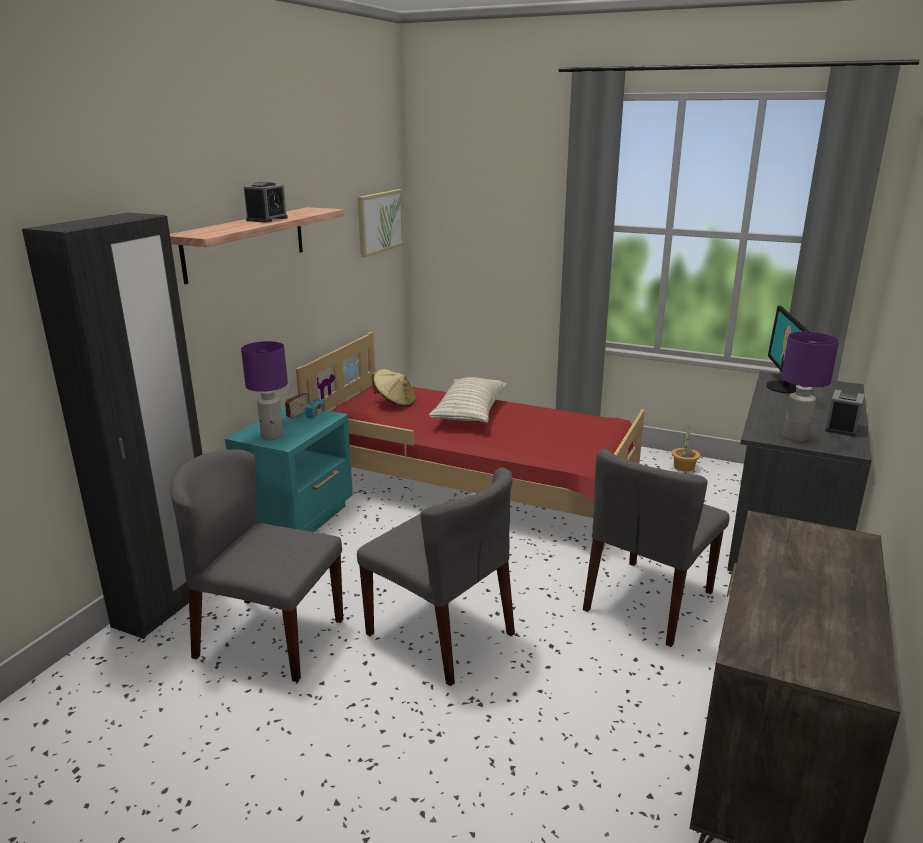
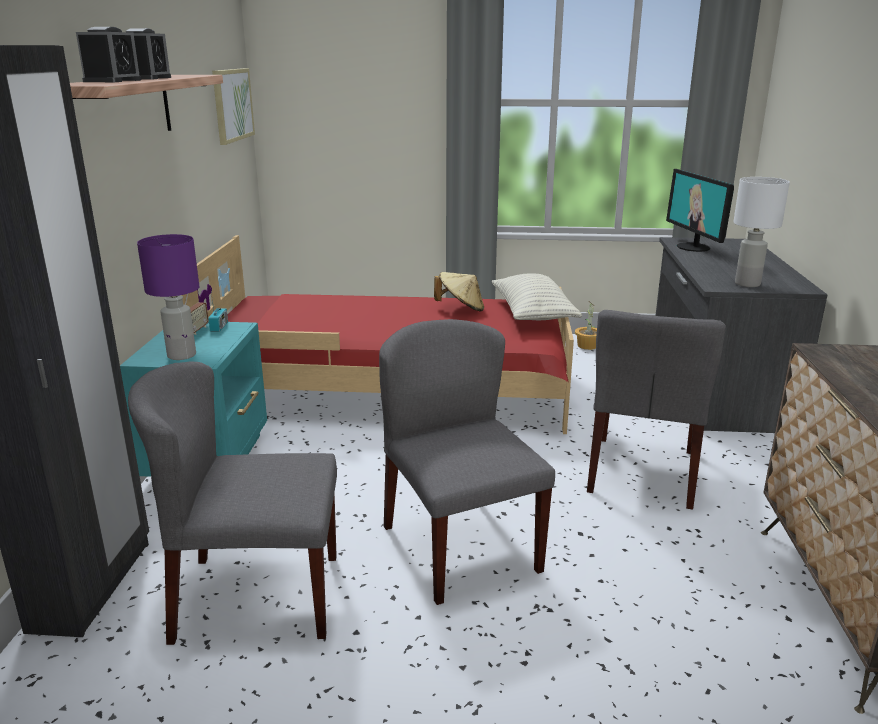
camera: 20 degrees left, 0 degrees up
grey chair [357,467,515,686] -> grey chair turned 135 degrees counterclockwise [379,319,555,605]
beige hat [372,369,416,407] -> beige hat moved to [434,272,484,312]
pillow [429,377,507,423] -> pillow moved to [492,274,582,320]
purple table lamp [781,332,839,441] -> white table lamp [733,177,790,287]
alarm clock [825,390,865,436] -> alarm clock moved to [76,27,141,82]

